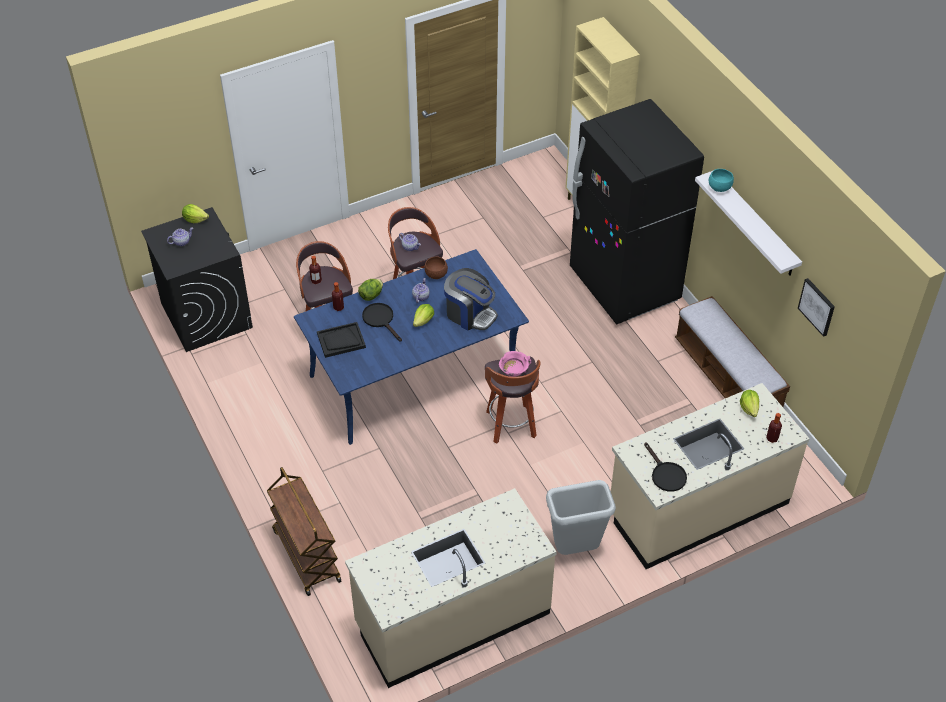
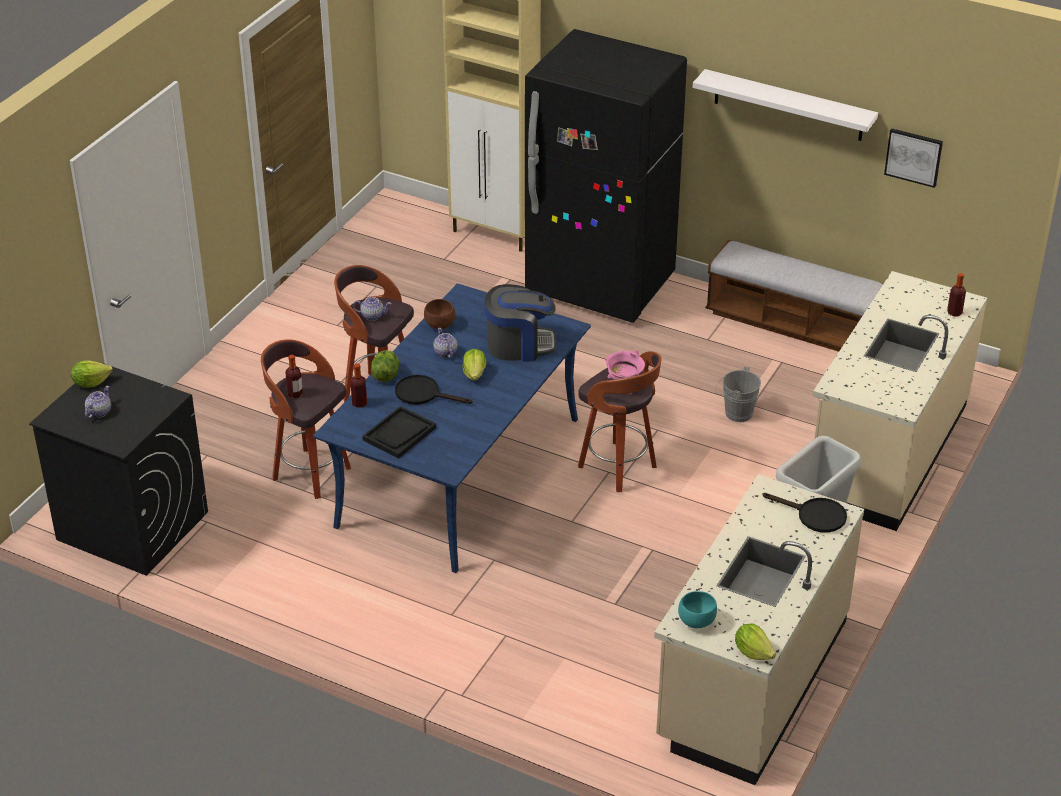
camera: 35 degrees left, 10 degrees down
brown cart [267,467,341,596] -> none
black frying pan [644,442,687,492] -> black frying pan moved to [763,493,847,533]
turquoise bowl [709,169,734,192] -> turquoise bowl moved to [678,591,717,628]
lettuce [740,390,759,417] -> lettuce moved to [735,624,776,660]
none -> grey bucket [715,366,761,422]

